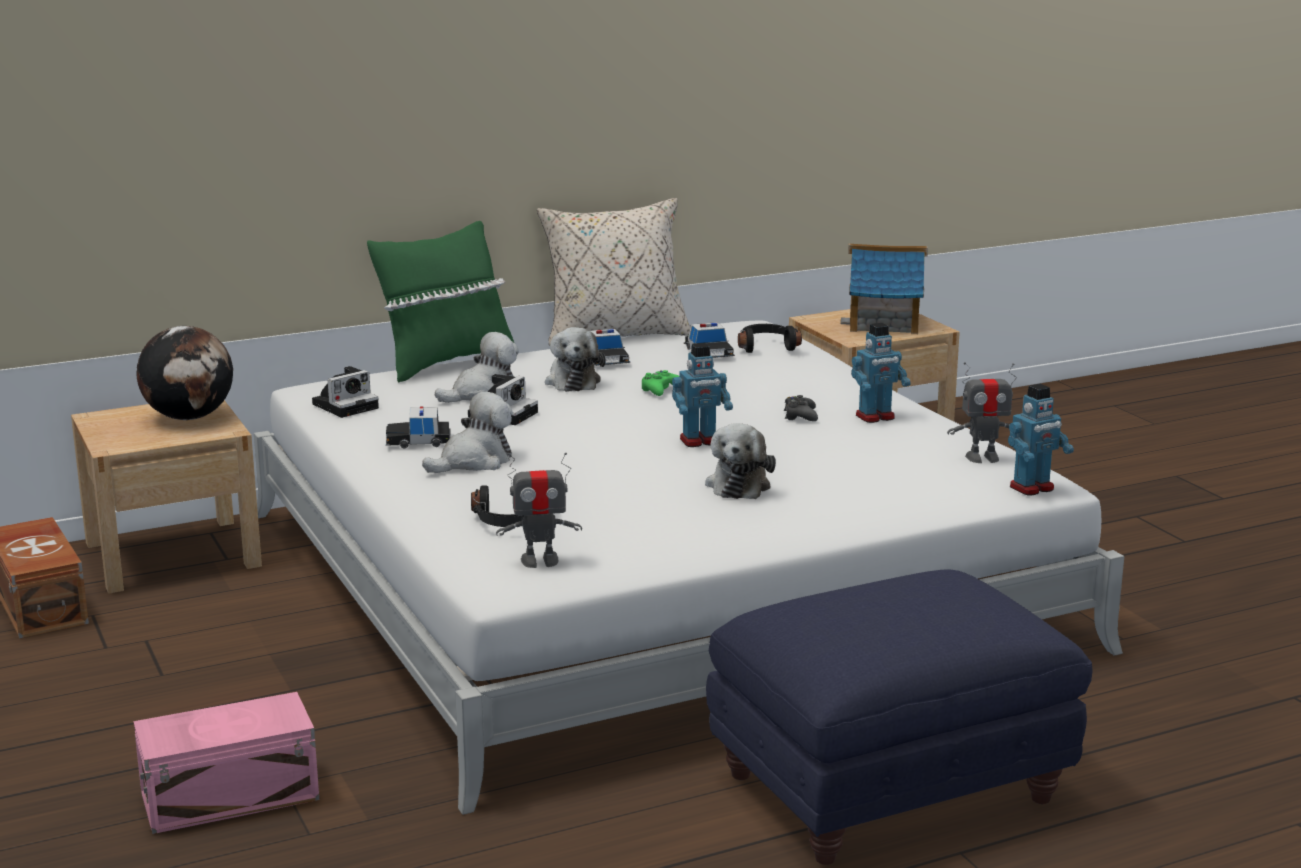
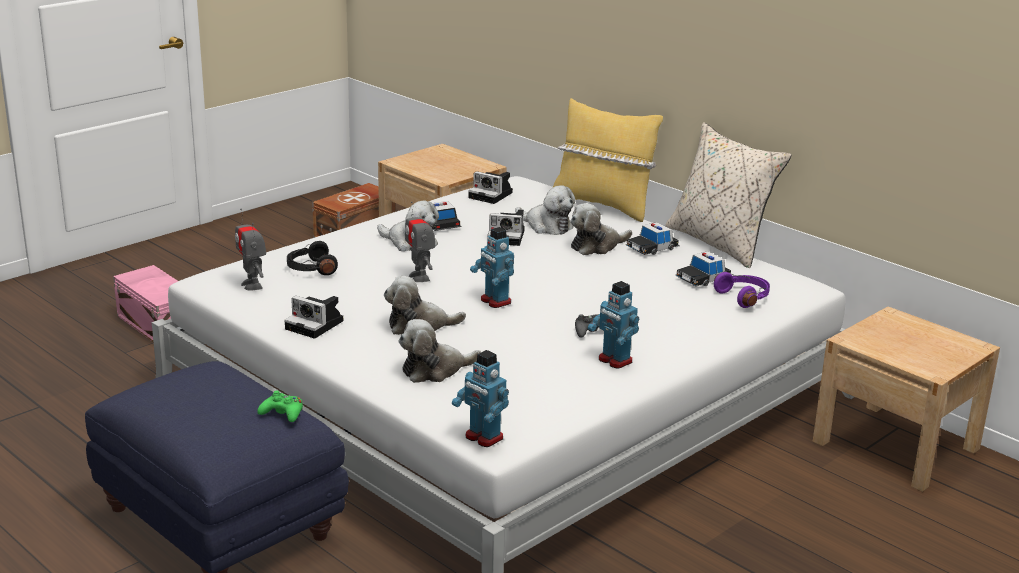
camera: 70 degrees right, 5 degrees up
globe [137,326,233,420] -> none
green pillow [367,221,514,383] -> yellow pillow [553,98,663,222]
green game controller [642,370,679,396] -> green game controller moved to [257,390,303,422]
black headphones [738,324,802,353] -> purple headphones [714,272,770,308]
toy house [840,244,928,334] -> none
toy robot [947,362,1017,463] -> toy robot moved to [405,201,436,282]
none -> camera [284,296,343,339]
none -> plush toy [398,319,481,383]

